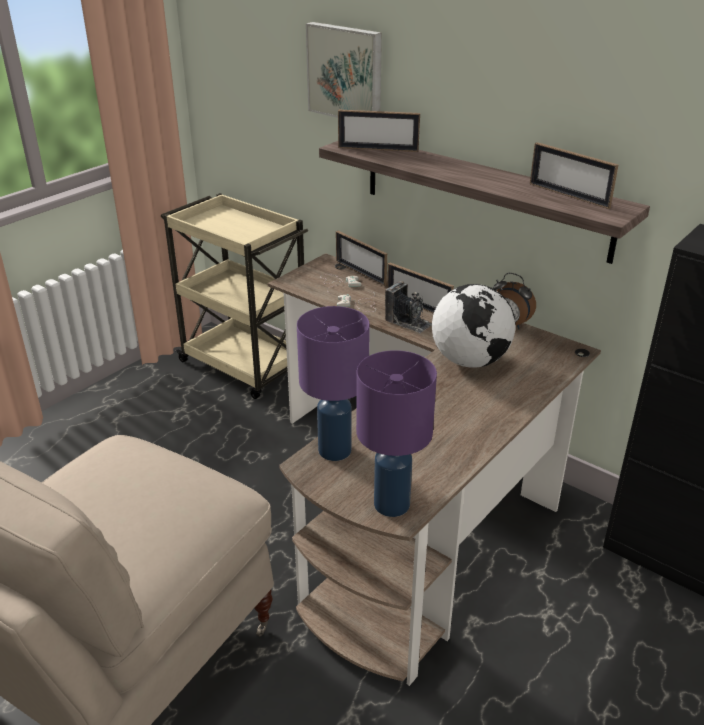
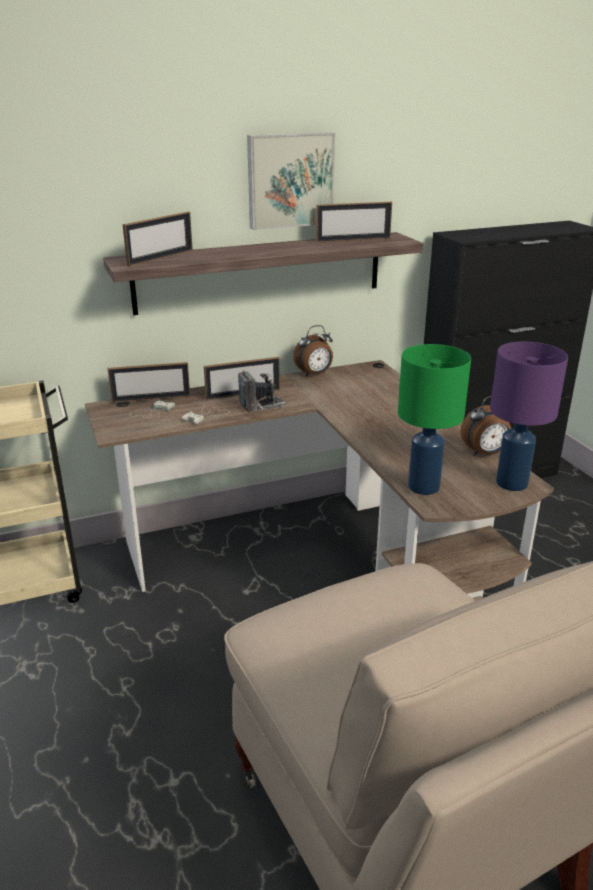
camera: 60 degrees left, 5 degrees down
purple table lamp [297,306,370,461] -> green table lamp [398,344,471,495]
picture [306,22,382,118] -> picture moved to [247,132,335,230]
globe [432,284,516,368] -> none
none -> alarm clock [461,396,511,456]

